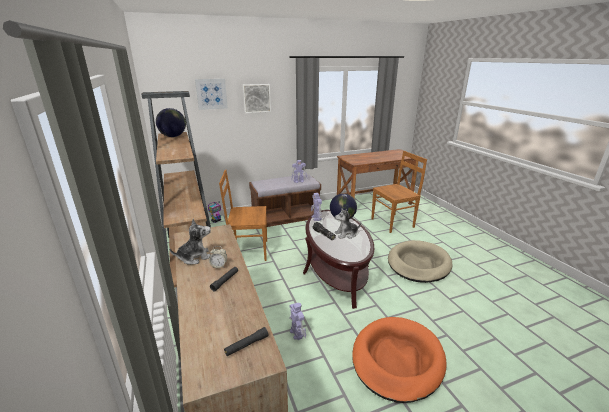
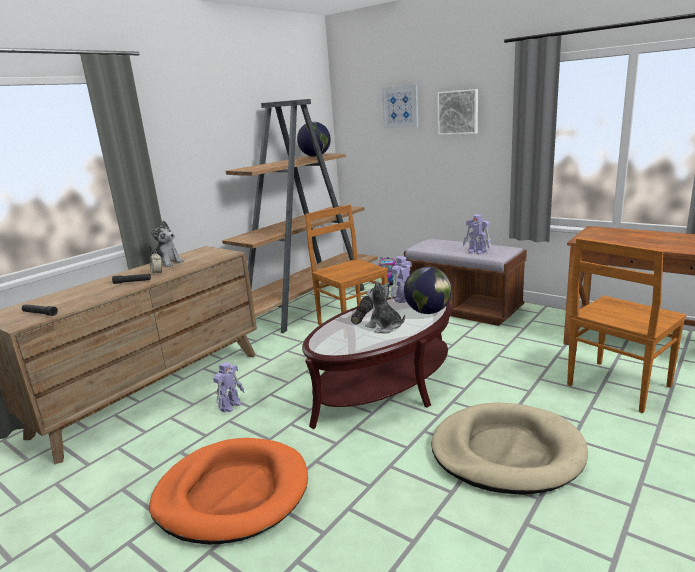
camera: 60 degrees right, 5 degrees down
brown chair [371,151,427,233] -> brown chair turned 105 degrees clockwise [567,238,686,413]

